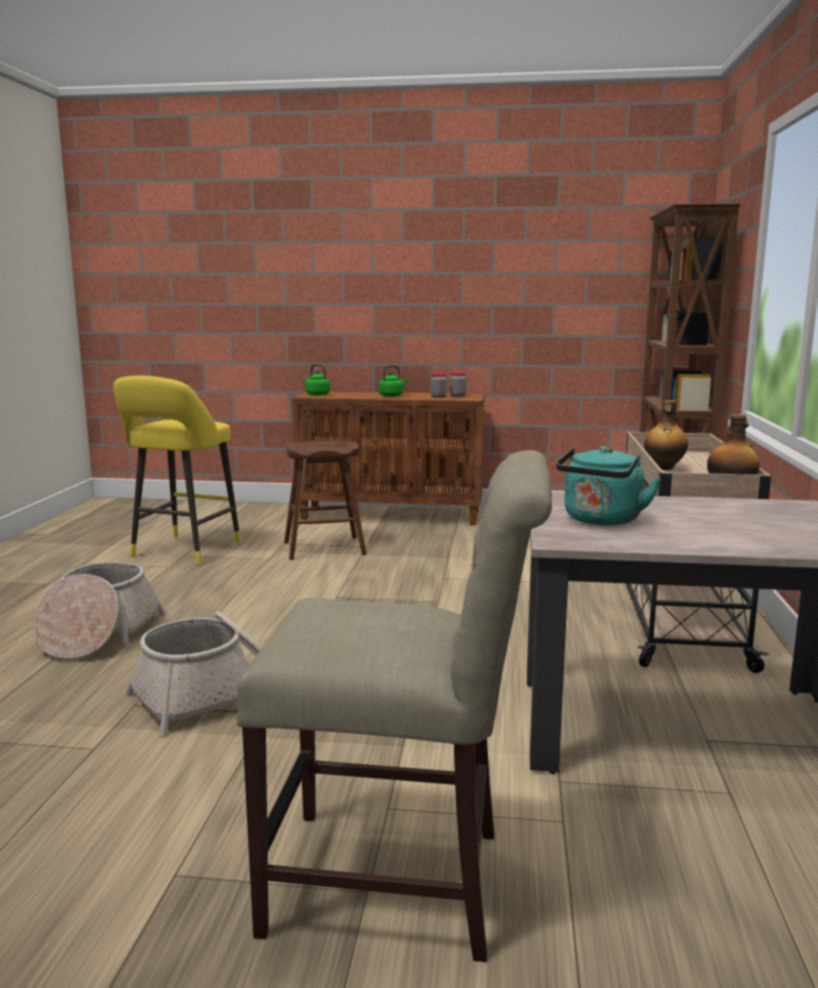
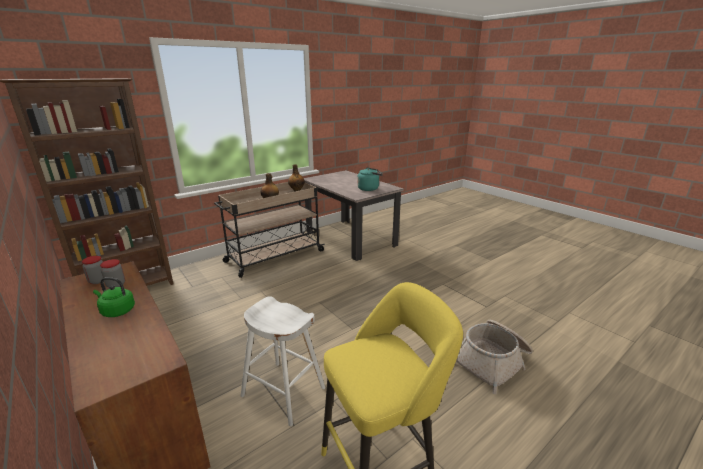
camera: 135 degrees left, 10 degrees up
basket [126,611,262,736] -> none
beige chair [237,450,552,962] -> none
brown stool [284,440,366,560] -> white stool [241,296,325,426]
green kettle [304,364,330,395] -> none

